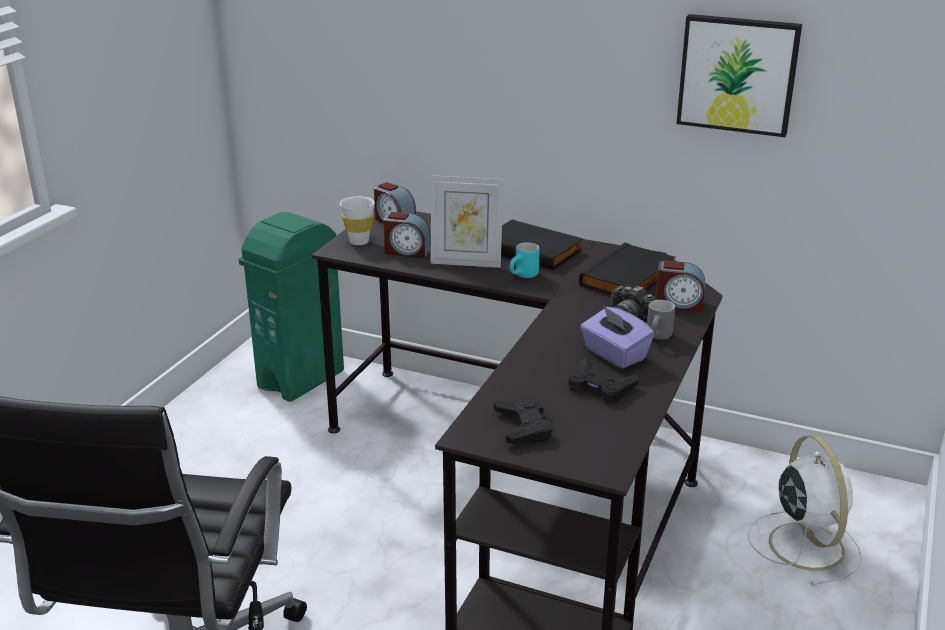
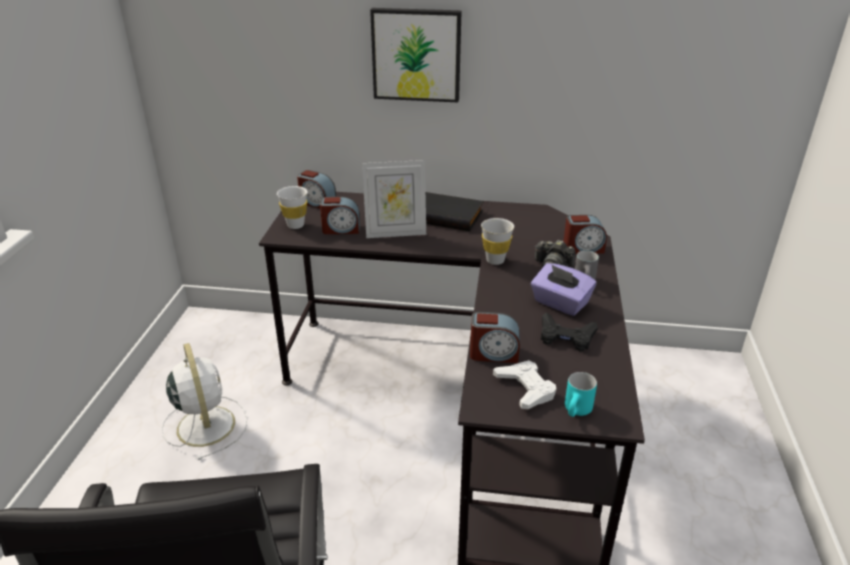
camera: 15 degrees left, 5 degrees up
green trash can [239,212,344,402] -> none
black game controller [494,399,553,444] -> white game controller [493,360,556,409]
turquoise mug [510,242,540,278] -> turquoise mug moved to [565,372,597,417]
black book [579,243,676,295] -> none
picture [676,14,802,137] -> picture moved to [370,8,462,102]
white fan [748,435,863,587] -> white fan moved to [161,343,247,460]
none -> alarm clock [470,312,520,363]
none -> white cup [481,218,514,265]

